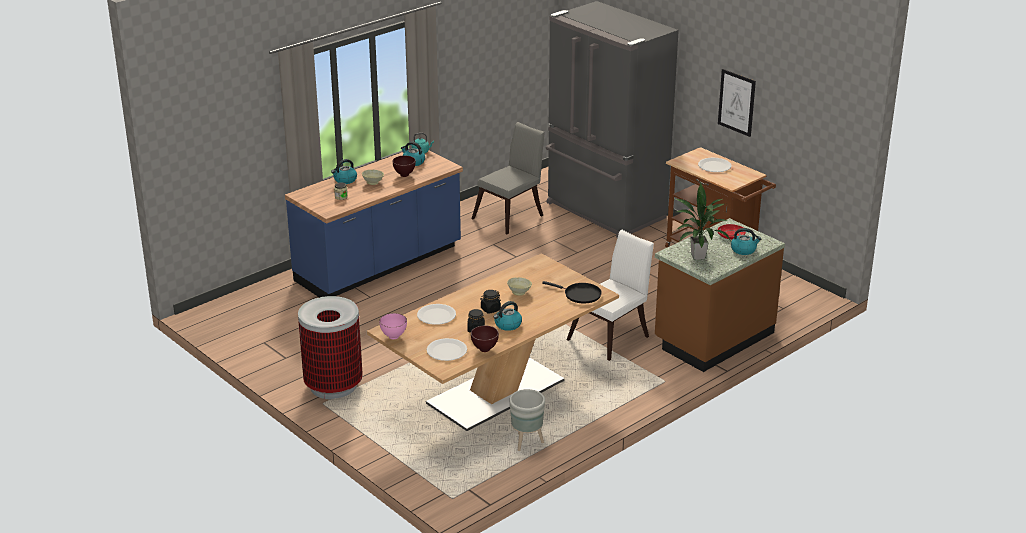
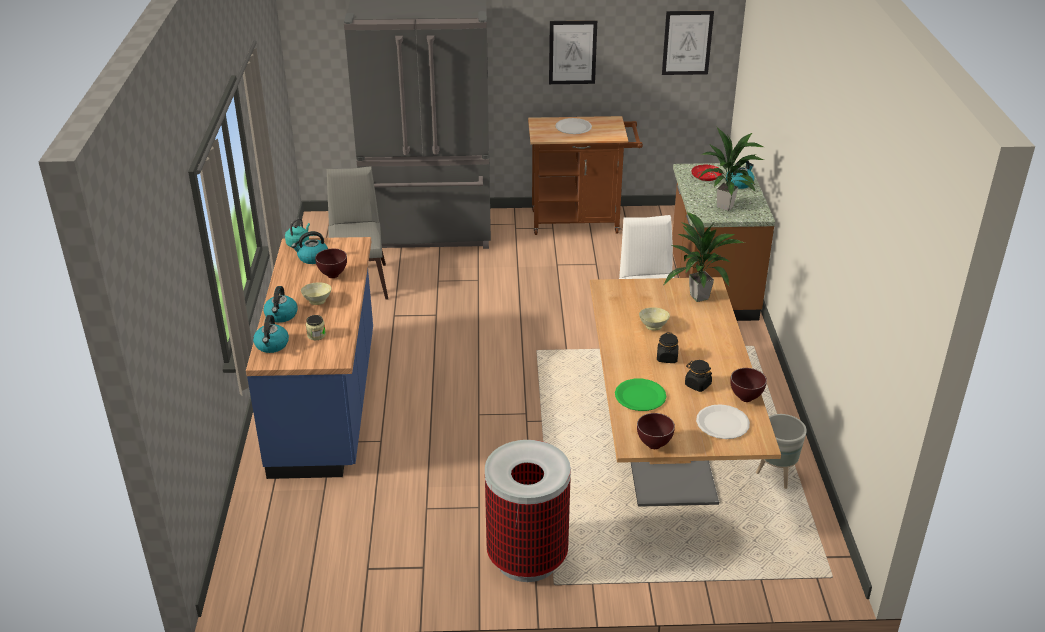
camera: 50 degrees left, 5 degrees up
pink bowl [379,313,407,339] -> brown bowl [637,413,675,449]
white plate [417,304,456,325] -> green plate [615,379,666,411]
kettle [494,301,522,331] -> kettle moved to [253,315,289,353]
black frying pan [542,281,602,304] -> potted plant [663,212,745,302]
none -> picture [662,11,714,75]

